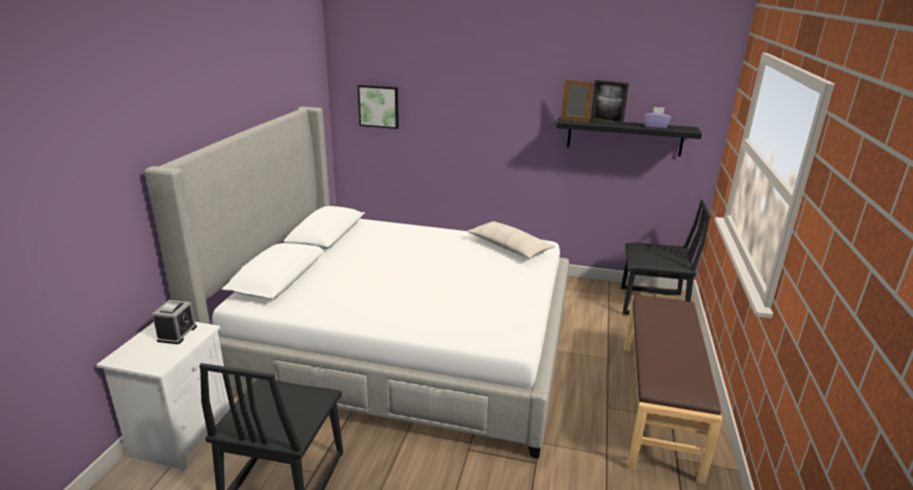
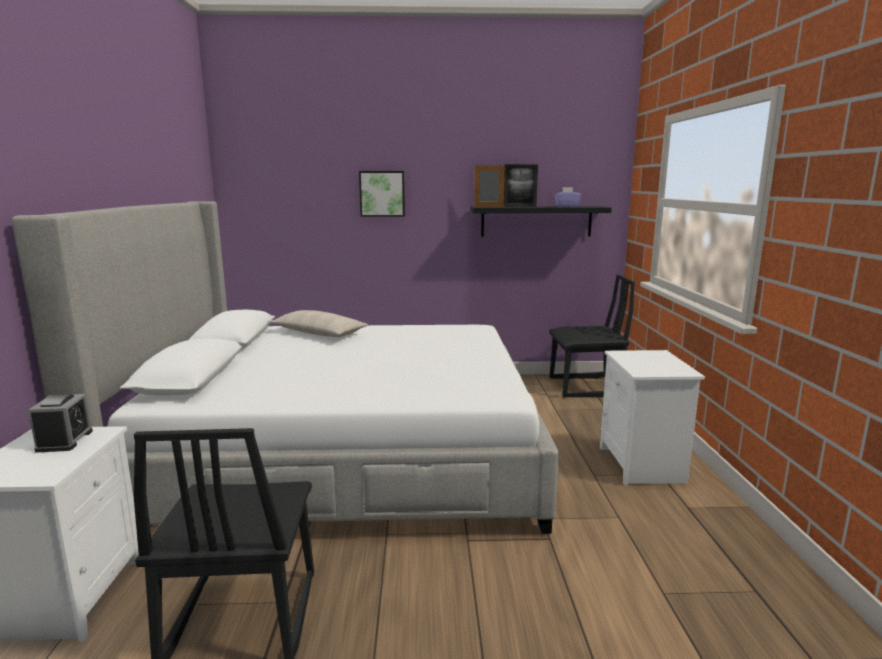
camera: 15 degrees left, 10 degrees down
picture [358,85,399,129] -> picture moved to [359,171,405,217]
beige pillow [467,221,555,258] -> beige pillow moved to [270,310,368,337]
brown bench [624,295,723,484] -> white nightstand [600,350,705,486]

